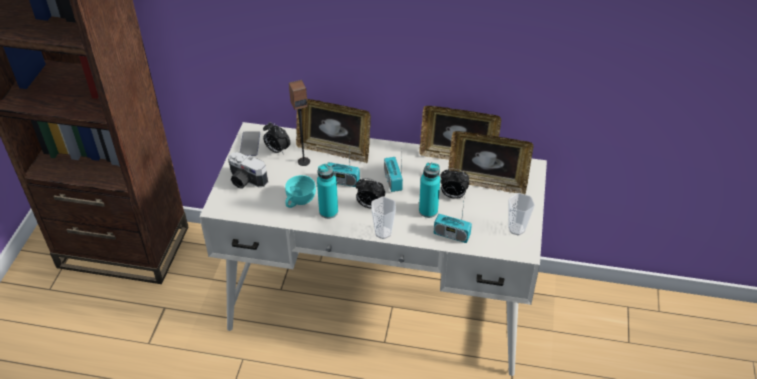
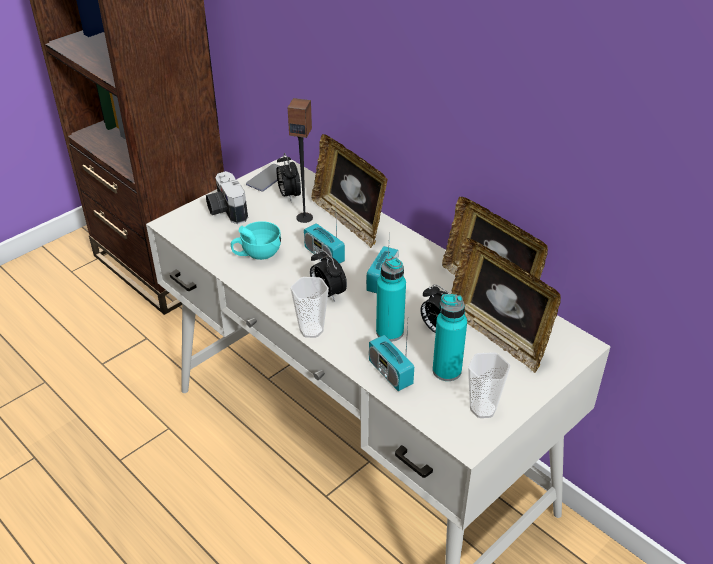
camera: 35 degrees right, 5 degrees down
turquoise bottle [317,163,338,219] -> turquoise bottle moved to [433,294,467,381]

